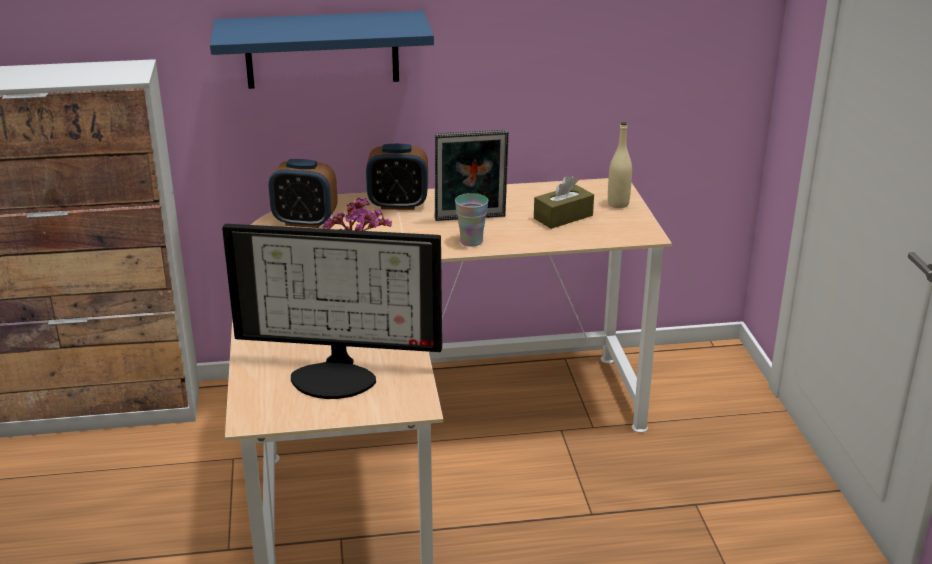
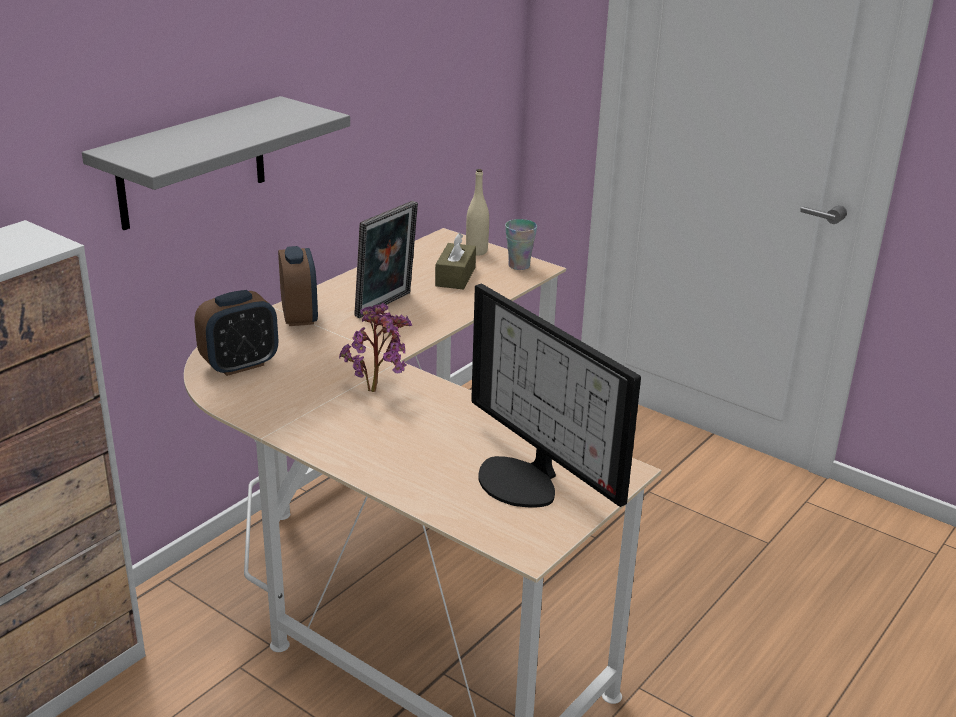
camera: 45 degrees left, 0 degrees up
blue shelf [210,11,434,89] -> grey shelf [82,96,350,230]
monitor [222,224,442,399] -> monitor turned 90 degrees clockwise [471,283,641,507]
alarm clock [366,144,428,210] -> alarm clock turned 60 degrees counterclockwise [278,246,318,326]
cup [455,193,488,247] -> cup moved to [505,219,537,270]

